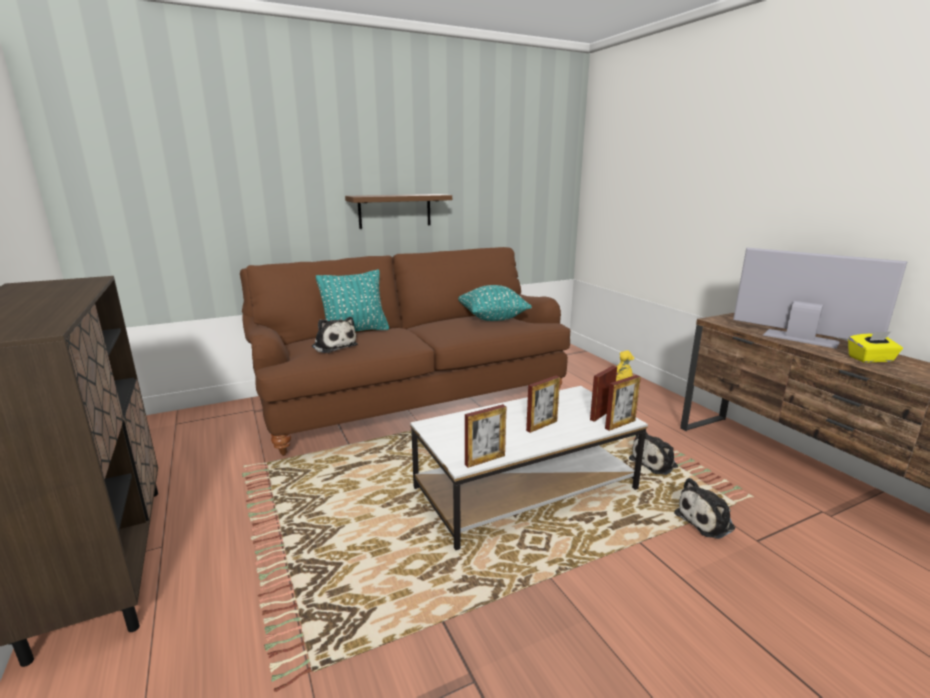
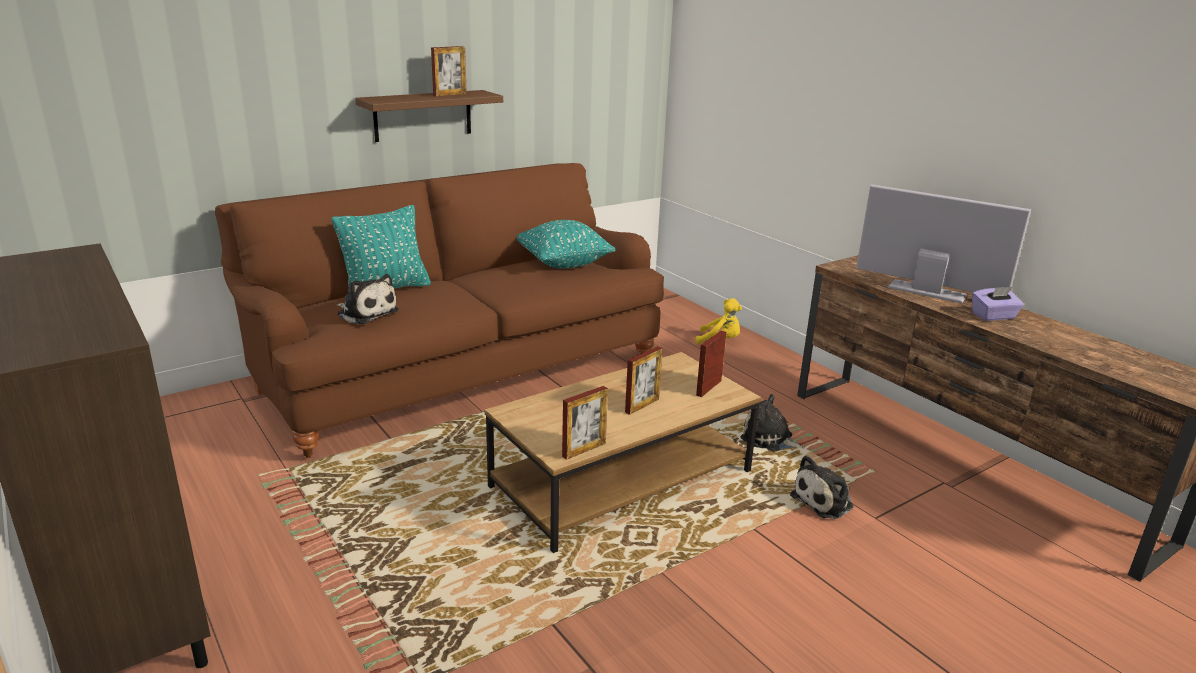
camera: 10 degrees left, 5 degrees up
white coffee table [410,386,648,550] -> brown coffee table [485,352,761,553]
picture frame [605,375,641,431] -> picture frame moved to [431,46,467,97]
plush toy [629,432,678,475] -> plush toy turned 75 degrees clockwise [740,394,805,452]
yellow tissue box [848,331,903,363] -> purple tissue box [972,287,1024,321]

